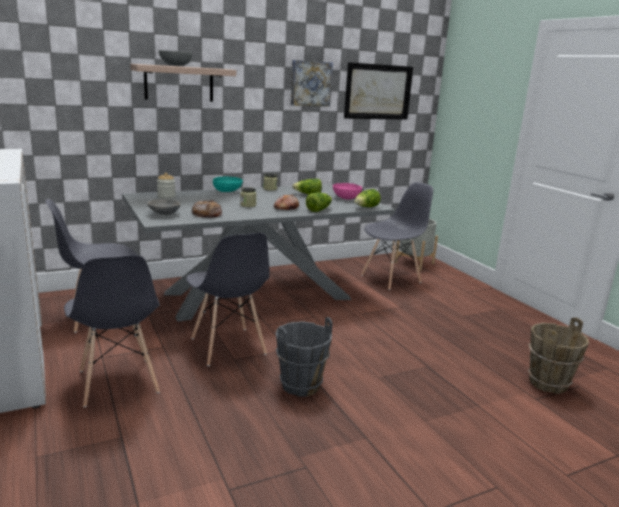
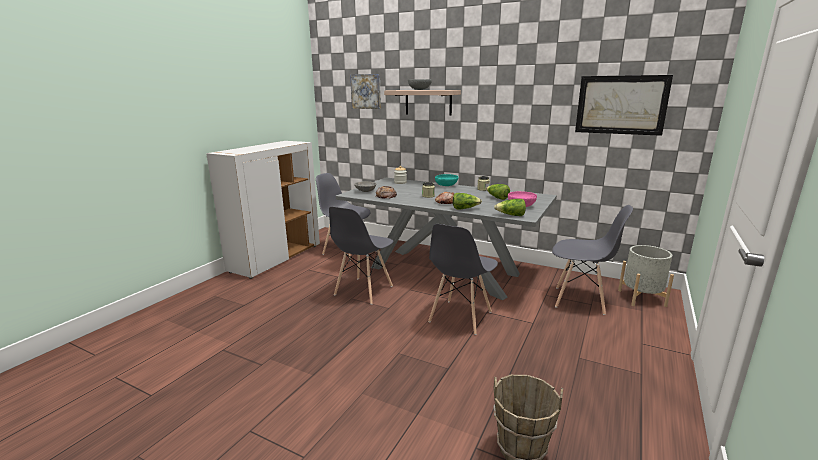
camera: 55 degrees right, 0 degrees up
grey chair [64,255,160,408] -> grey chair moved to [428,224,498,335]
grey bucket [276,317,333,396] -> none
picture [290,60,333,107] -> picture moved to [350,74,381,109]

